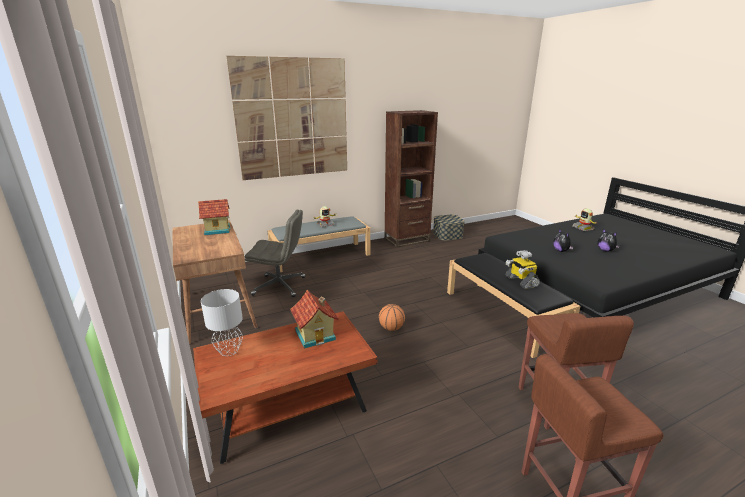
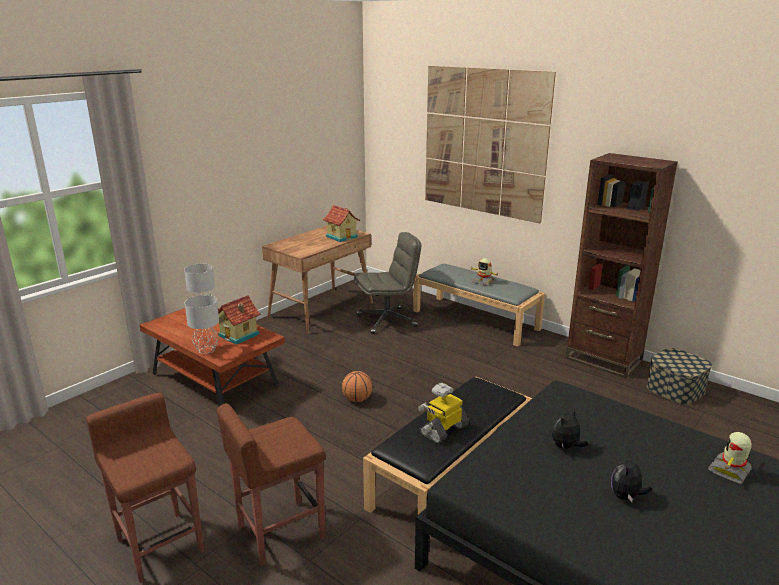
camera: 65 degrees right, 0 degrees up
grey office chair [245,209,305,297] -> grey office chair turned 90 degrees counterclockwise [354,232,421,334]
none -> grey table lamp [185,295,219,354]

